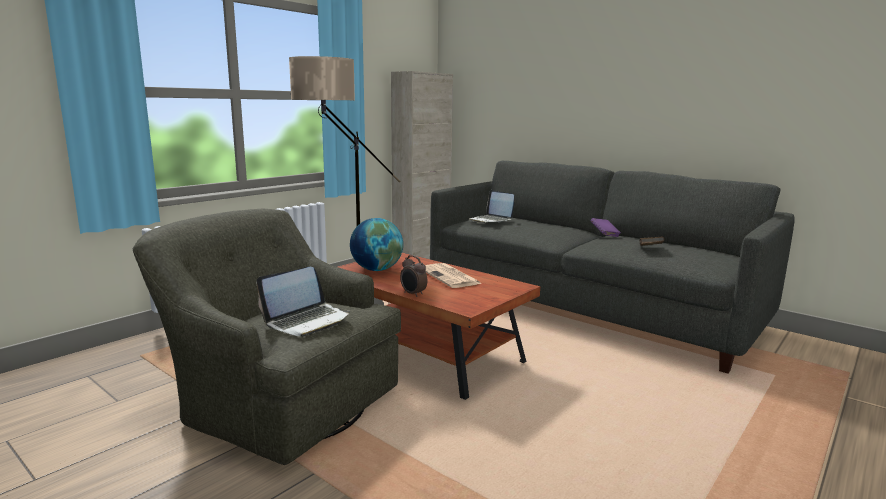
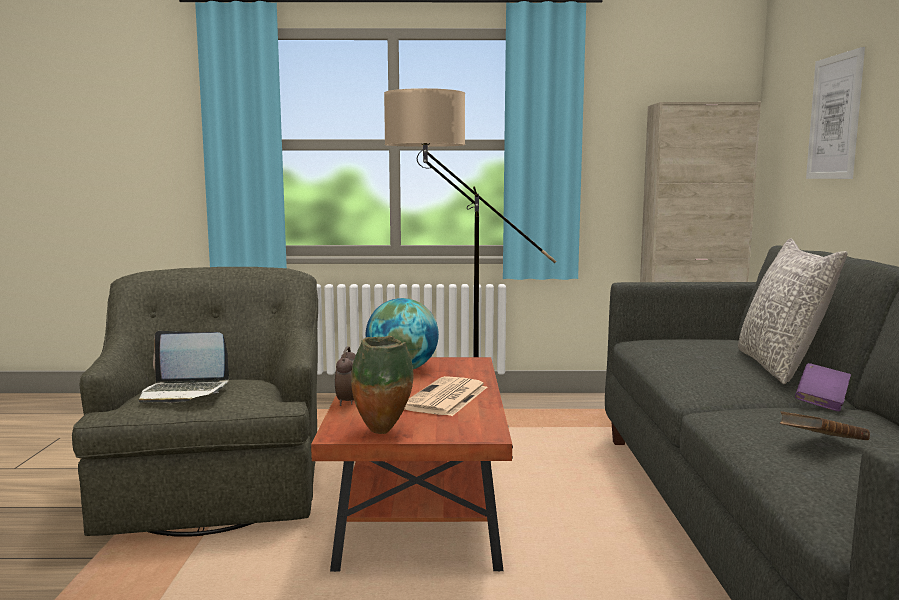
camera: 50 degrees right, 5 degrees down
laptop [469,190,514,223] -> none
none -> vase [351,336,413,434]
none -> grey pillow [738,238,847,384]
none -> picture [806,47,865,179]

